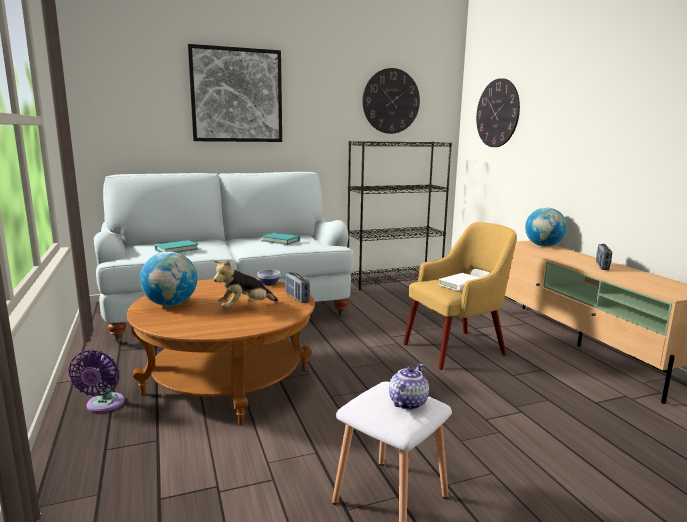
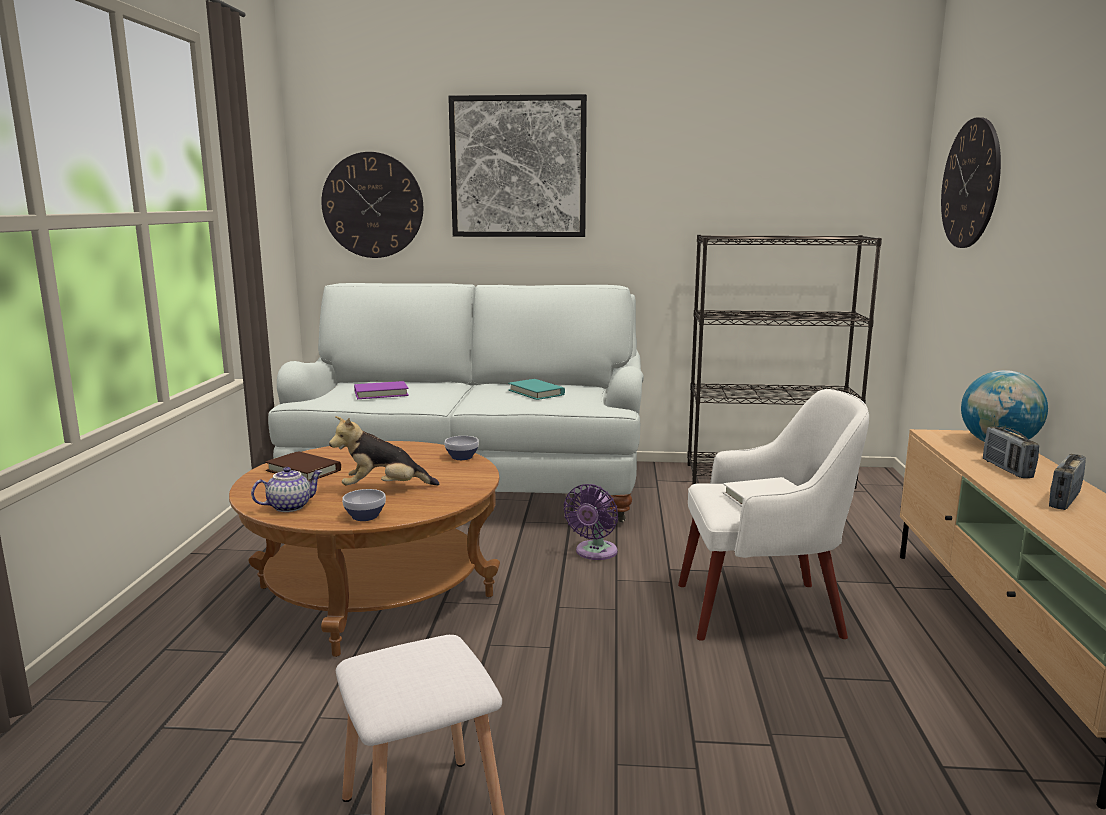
camera: 25 degrees right, 0 degrees up
purple fan [68,350,125,413] -> purple fan moved to [563,484,618,560]
globe [140,252,197,306] -> brown book [265,451,341,481]
turquoise book [155,240,198,253] -> purple book [354,381,409,399]
radio [285,272,310,303] -> radio moved to [983,427,1039,478]
wall clock [362,68,420,134] -> wall clock moved to [321,152,423,258]
teapot [389,364,429,410] -> teapot moved to [251,467,323,512]
yellow armchair [403,222,517,370] -> white armchair [678,389,869,641]
none -> bowl [342,489,386,521]

